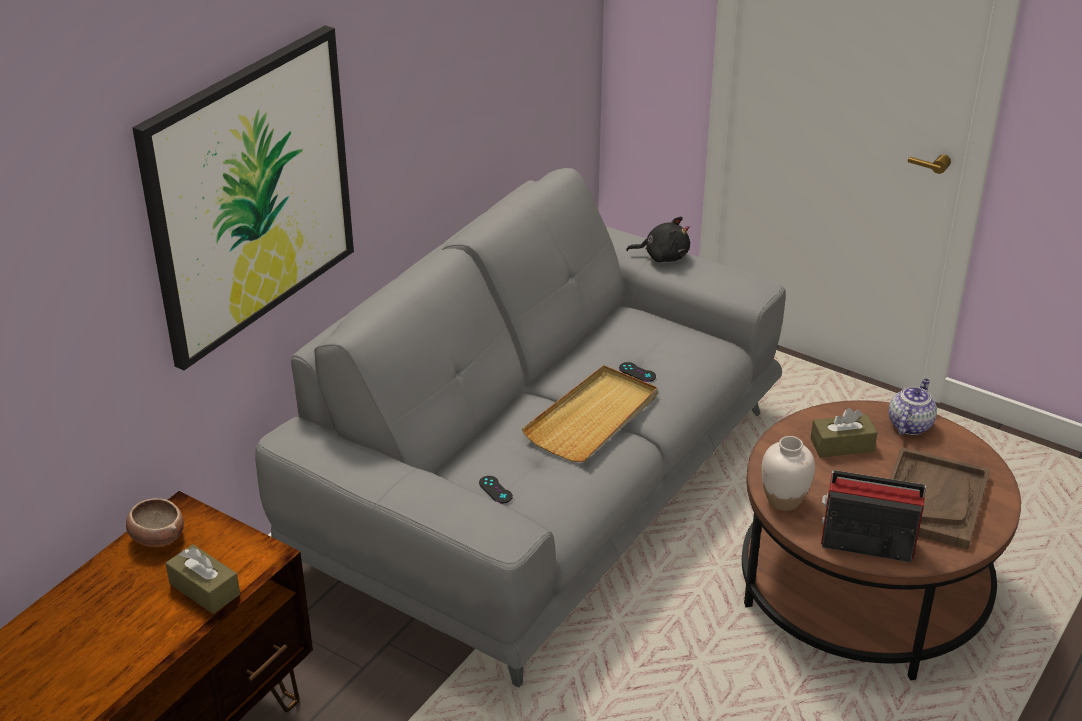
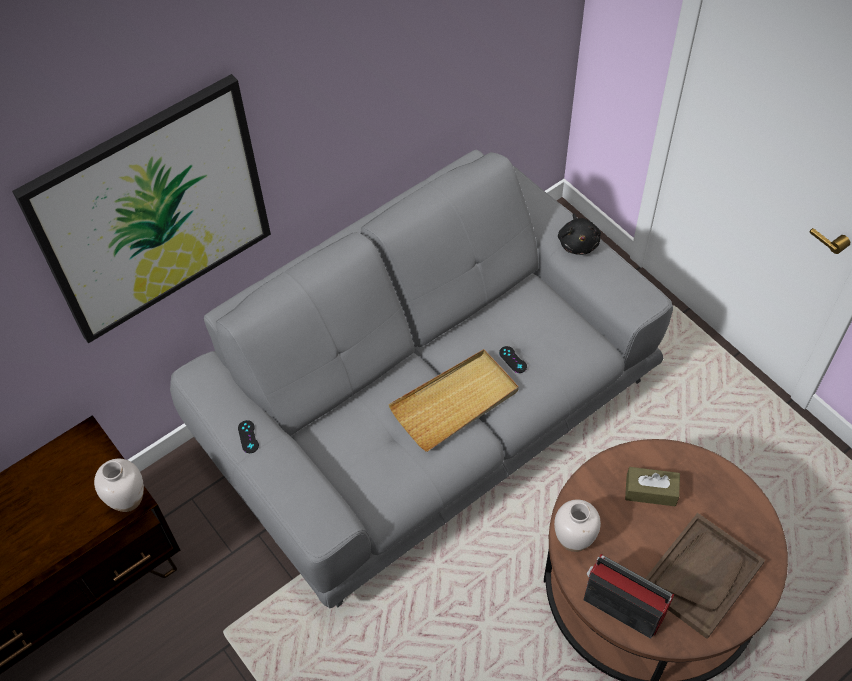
camera: 20 degrees right, 20 degrees up
bowl [126,498,184,547] -> none
brown tissue box [165,544,240,614] -> none
black game controller [479,476,513,503] -> black game controller moved to [238,420,259,453]
black plush toy [626,216,690,262] -> black plush toy turned 60 degrees clockwise [558,213,601,255]
teapot [889,378,937,435] -> none
none -> white vase [94,458,144,512]

